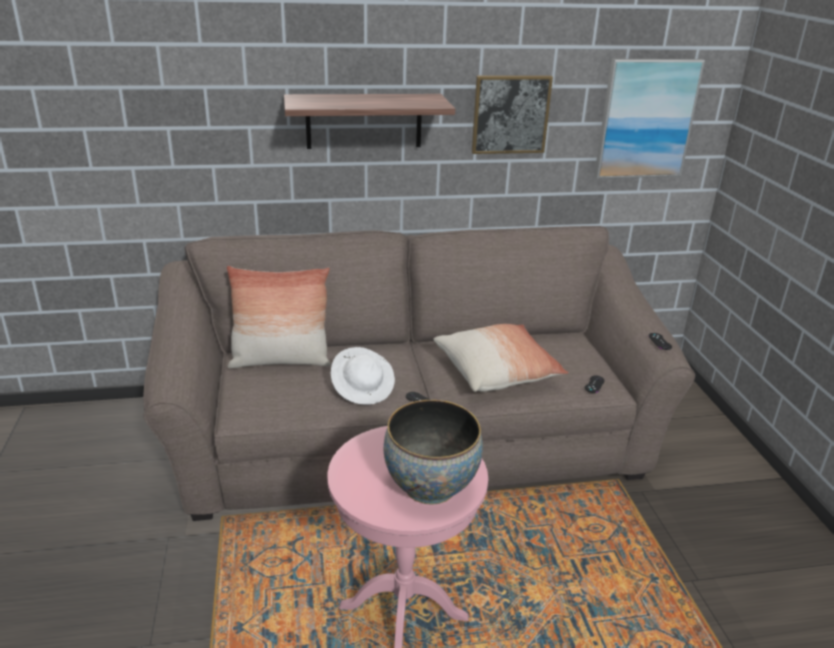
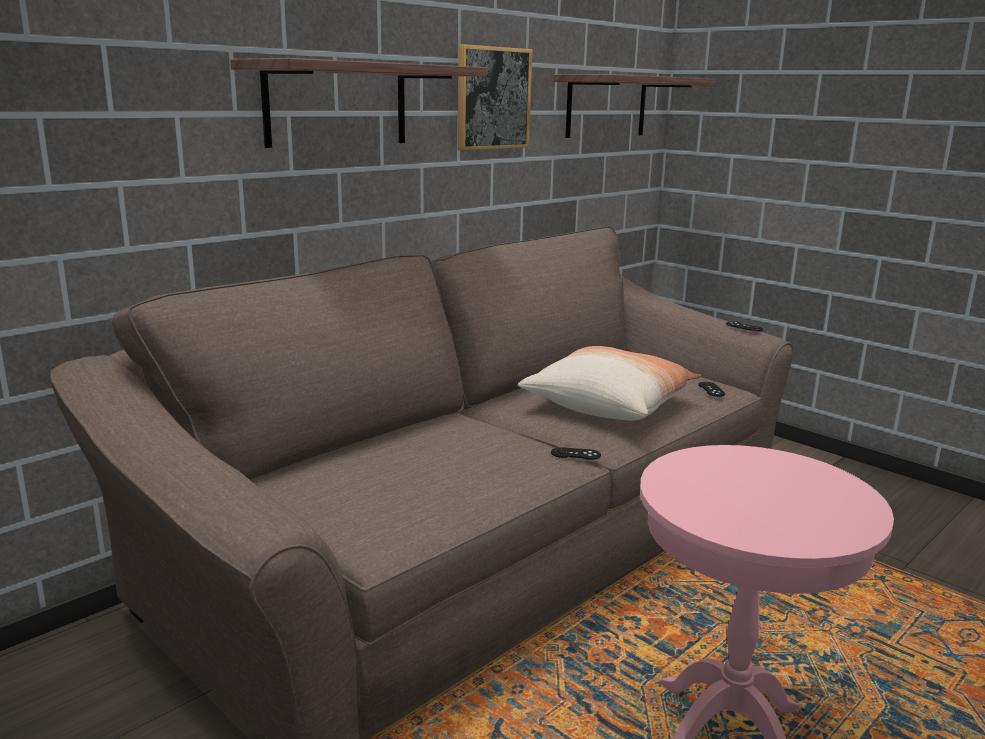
camera: 35 degrees left, 10 degrees down
pillow [227,266,331,369] -> none
white hat [330,347,395,405] -> none
bowl [384,400,483,505] -> none
picture [594,59,705,179] -> shelf [553,74,716,138]

